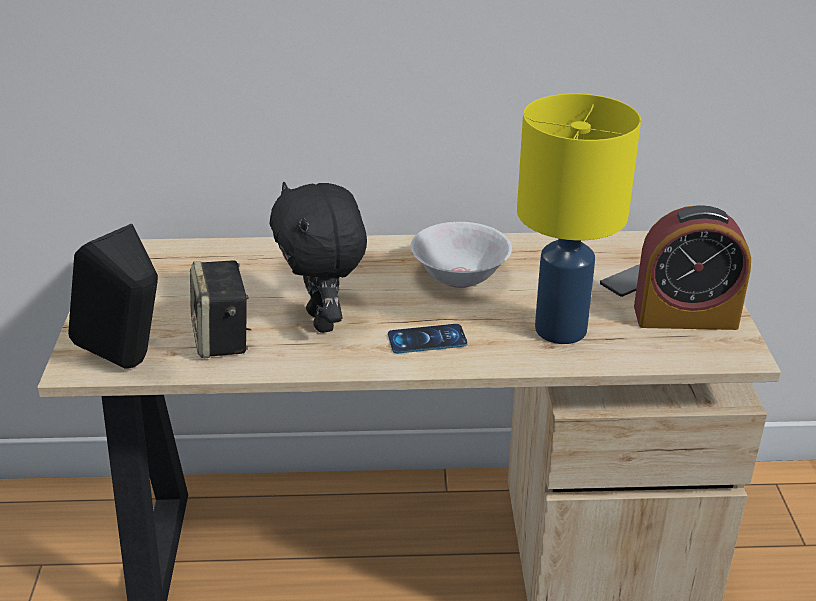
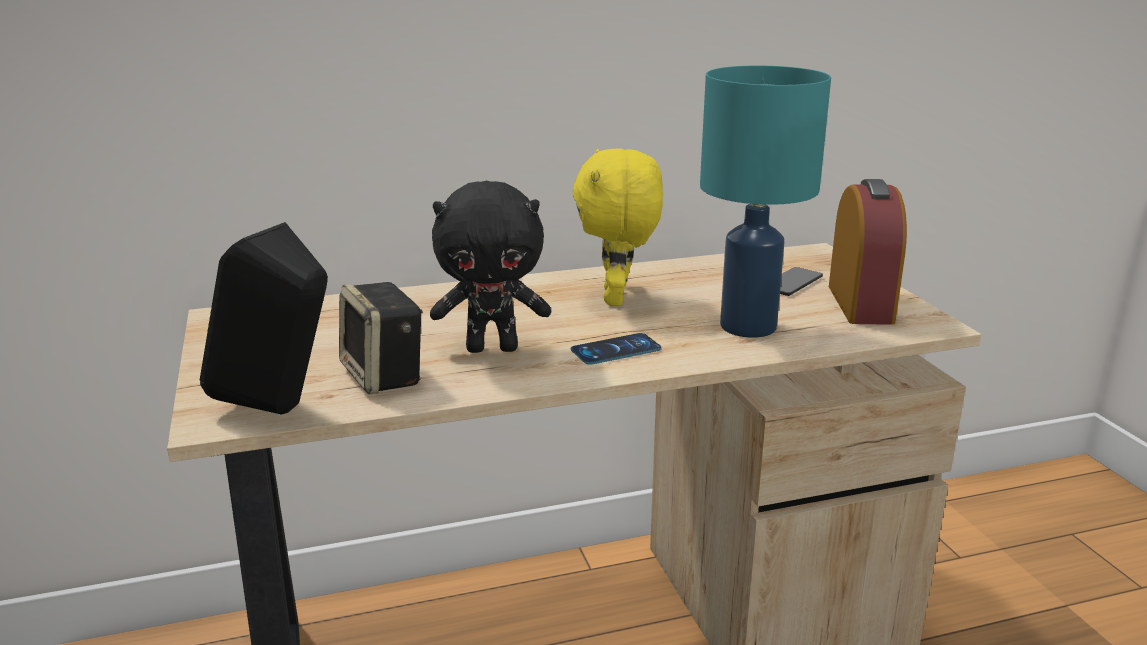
camera: 15 degrees left, 10 degrees down
black plush toy [270,182,367,333] -> black plush toy turned 60 degrees counterclockwise [430,181,551,353]
white bowl [411,222,512,288] -> yellow plush toy [573,148,663,306]
yellow table lamp [517,94,641,344] -> turquoise table lamp [700,66,831,338]
alarm clock [634,205,751,330] -> alarm clock turned 75 degrees counterclockwise [829,179,907,325]

